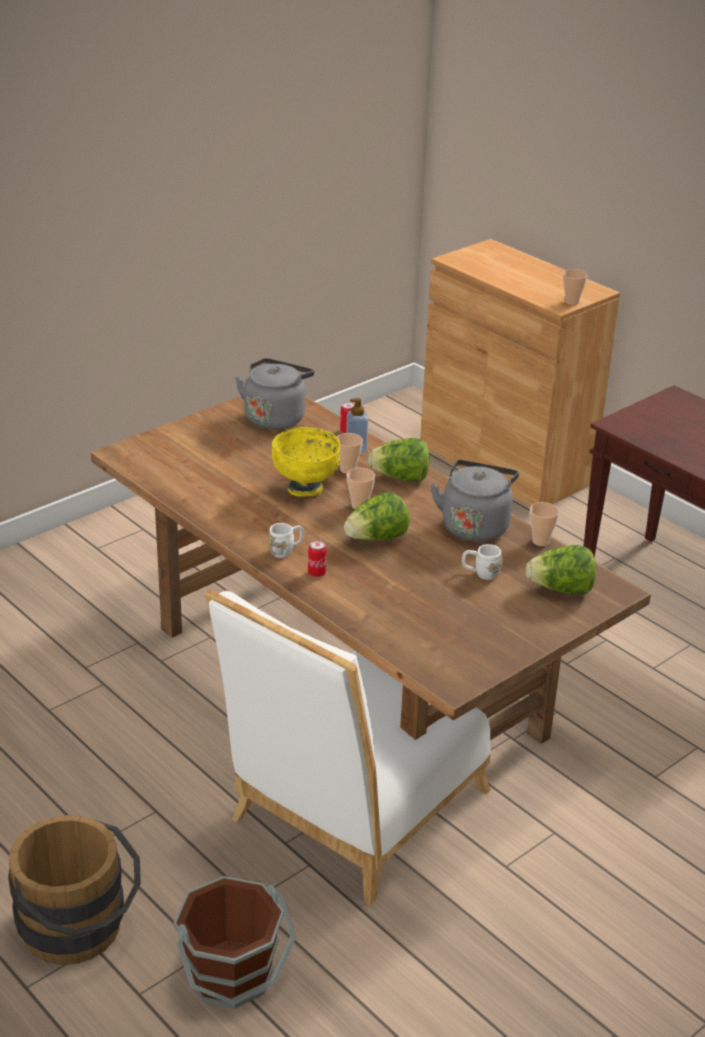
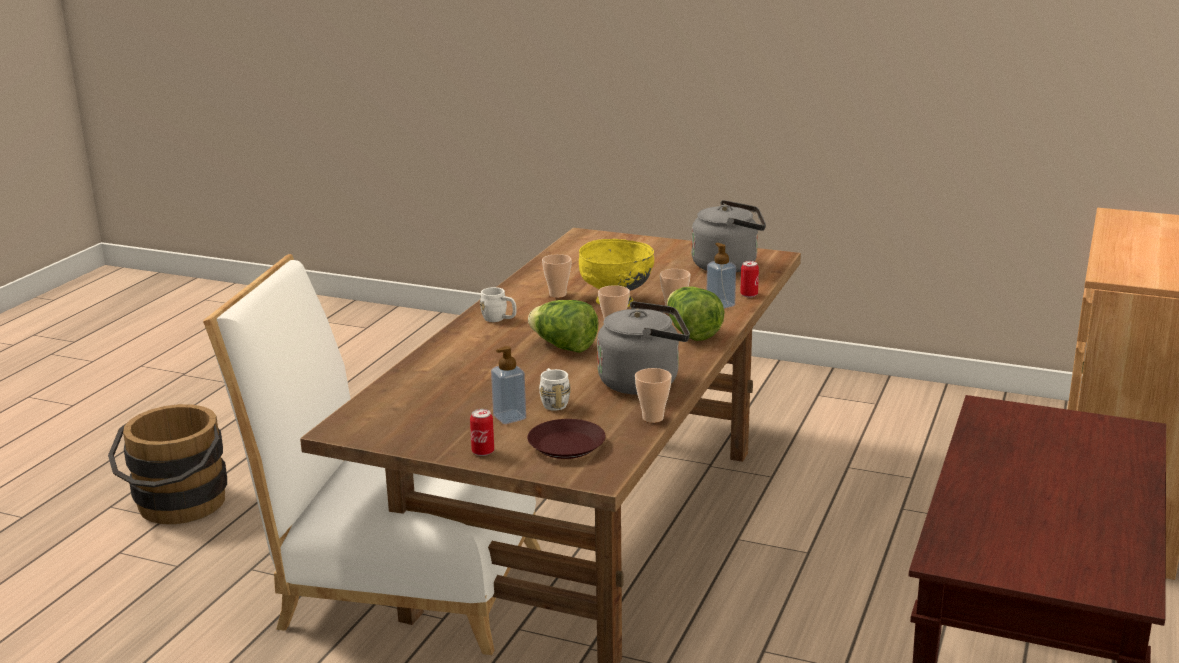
camera: 65 degrees right, 10 degrees down
brown bucket [173,876,296,1008] -> none
can [308,540,327,577] -> can moved to [470,409,494,456]
lettuce [526,545,596,594] -> brown plate [527,419,606,459]
cup [563,269,587,305] -> cup moved to [542,254,572,298]
none -> soap dispenser [491,346,526,424]

